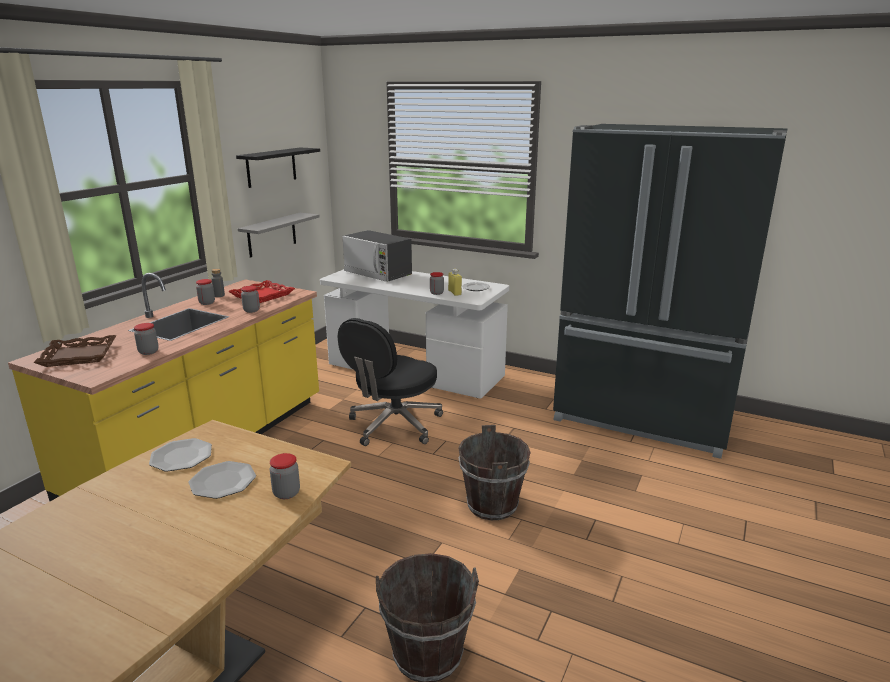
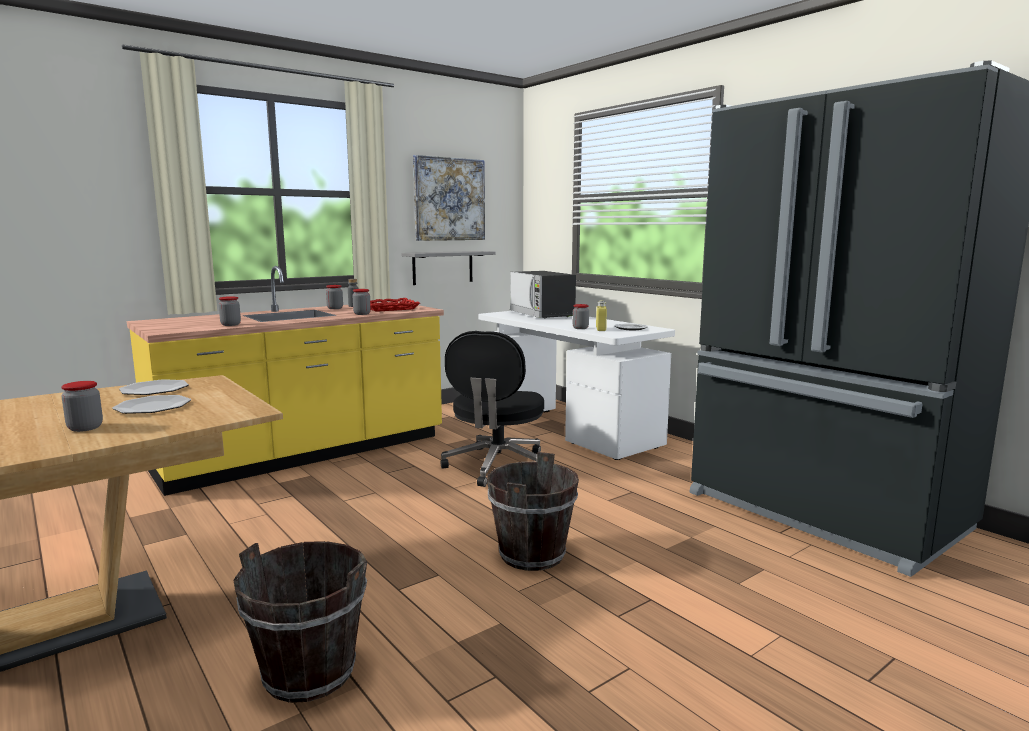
camera: 25 degrees right, 10 degrees down
brown tray [33,335,117,367] -> none
black shelf [236,147,320,188] -> picture [413,155,485,241]
jar [270,453,300,499] -> jar moved to [61,381,103,432]
black office chair [337,318,443,446] -> black office chair turned 45 degrees counterclockwise [441,331,544,487]

